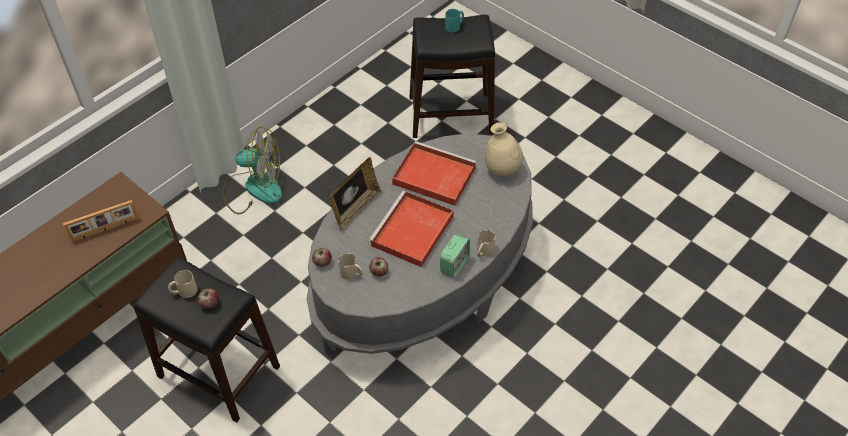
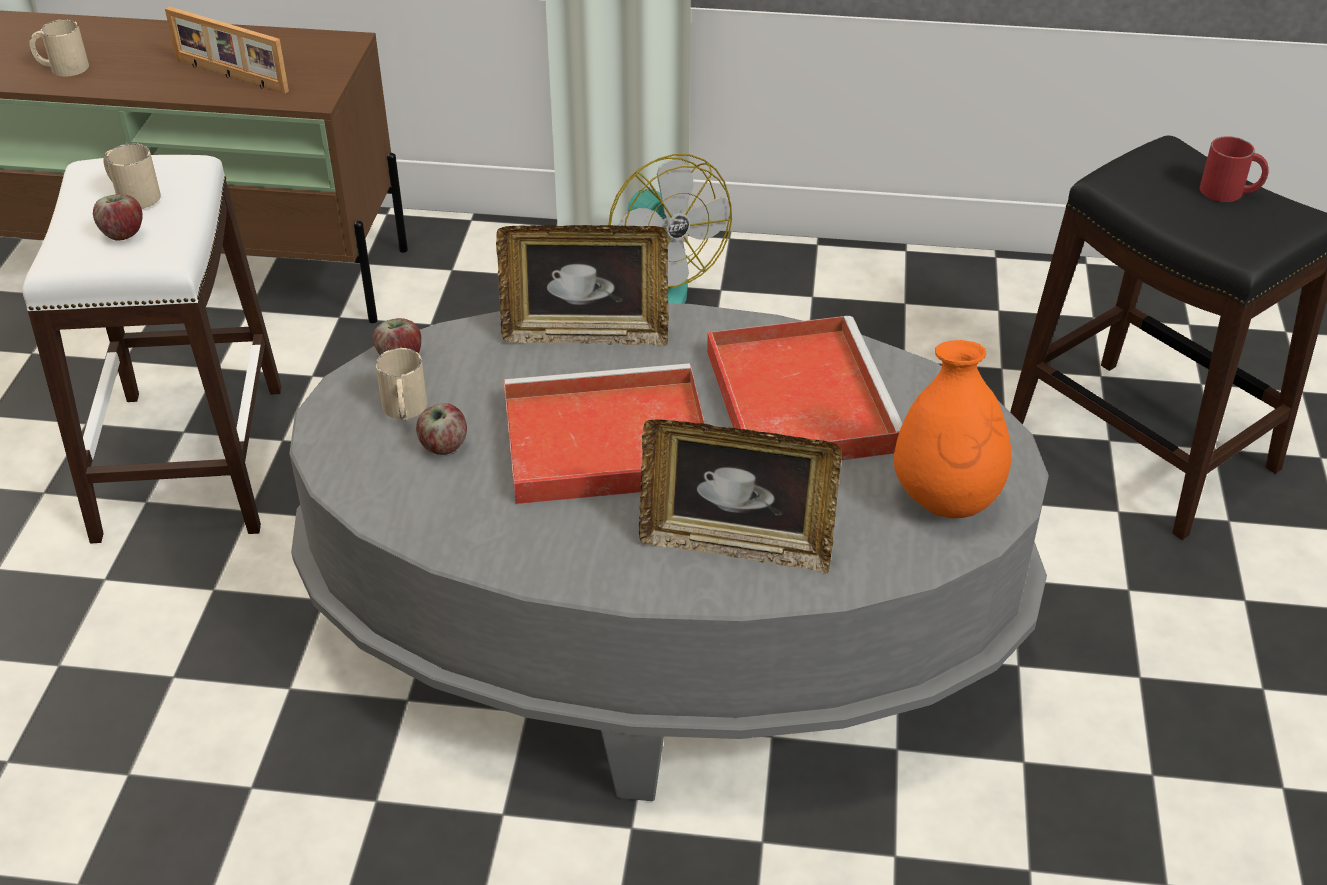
camera: 55 degrees right, 10 degrees down
black stool [133,257,280,423] -> white stool [22,155,282,543]
alarm clock [440,234,470,278] -> none
turquoise mug [445,9,464,32] -> red mug [1200,136,1269,202]
beige mug [477,230,496,257] -> beige mug moved to [29,19,89,76]
beige vase [485,122,523,176] -> orange vase [894,340,1011,518]
none -> picture frame [639,419,842,574]

